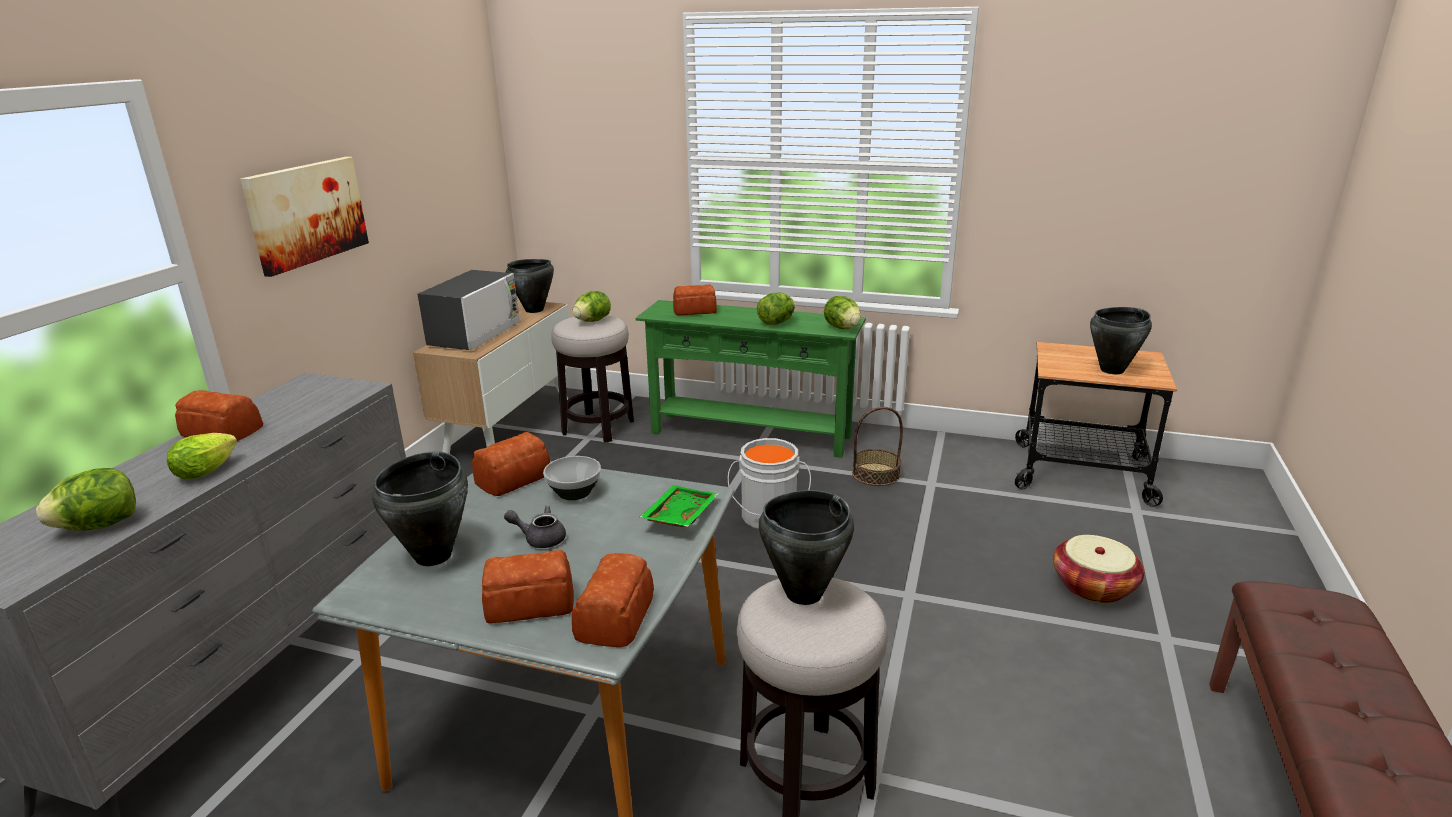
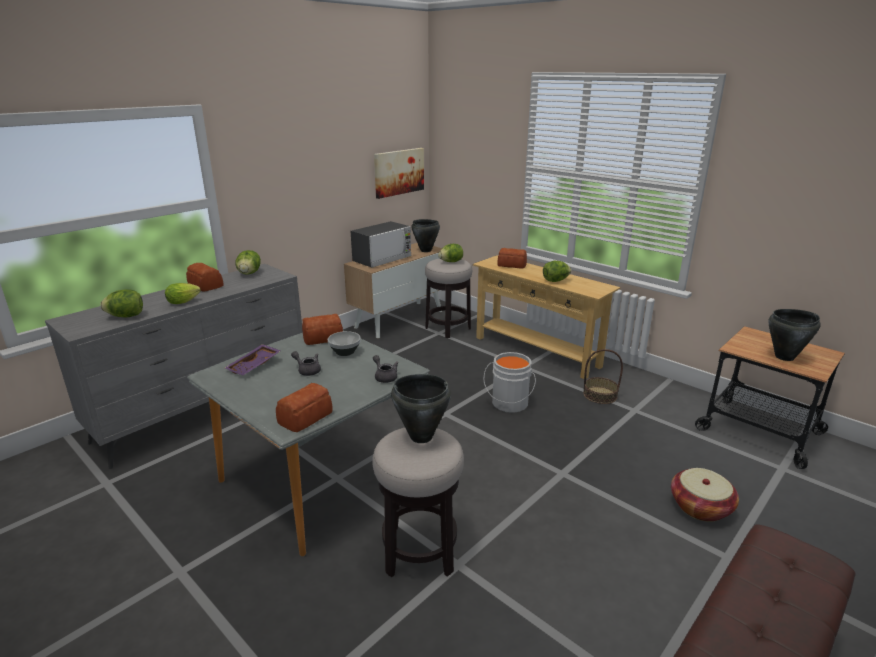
camera: 25 degrees right, 0 degrees up
picture [240,157,369,277] -> picture moved to [374,148,424,199]
black cooking pot [372,451,468,566] -> purple tray [225,344,281,375]
bread [482,550,574,623] -> none
green console table [636,300,866,458] -> beige console table [473,255,620,379]
green tray [640,485,718,527] -> grey teapot [373,355,399,383]
lettuce [824,296,861,329] -> lettuce moved to [235,250,261,275]

